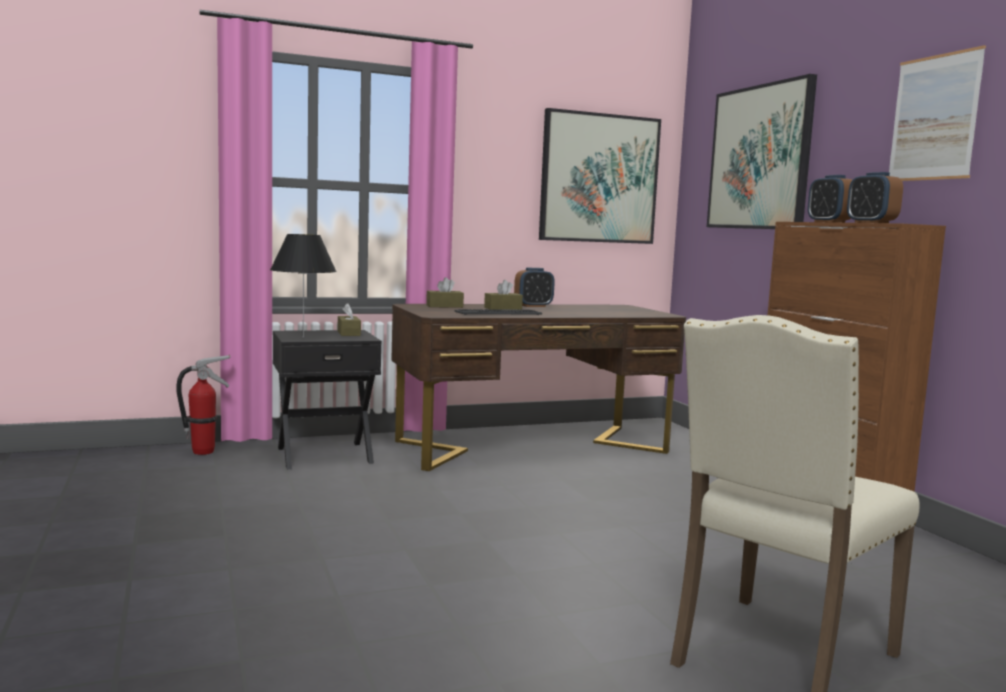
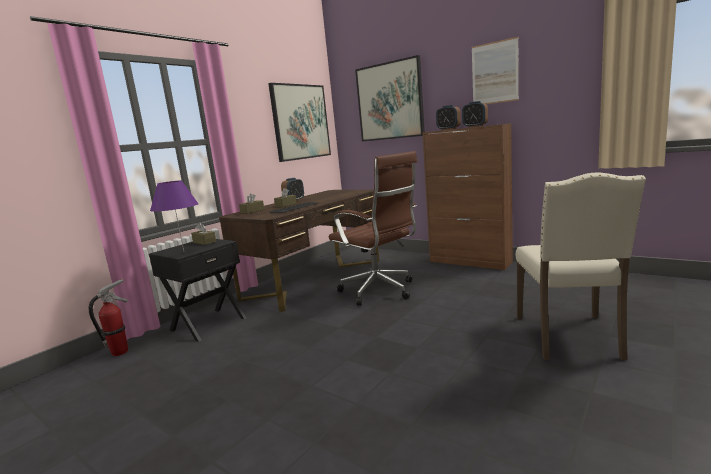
camera: 30 degrees left, 5 degrees up
black table lamp [270,234,337,338] -> purple table lamp [150,180,199,251]
none -> brown office chair [329,151,417,306]

